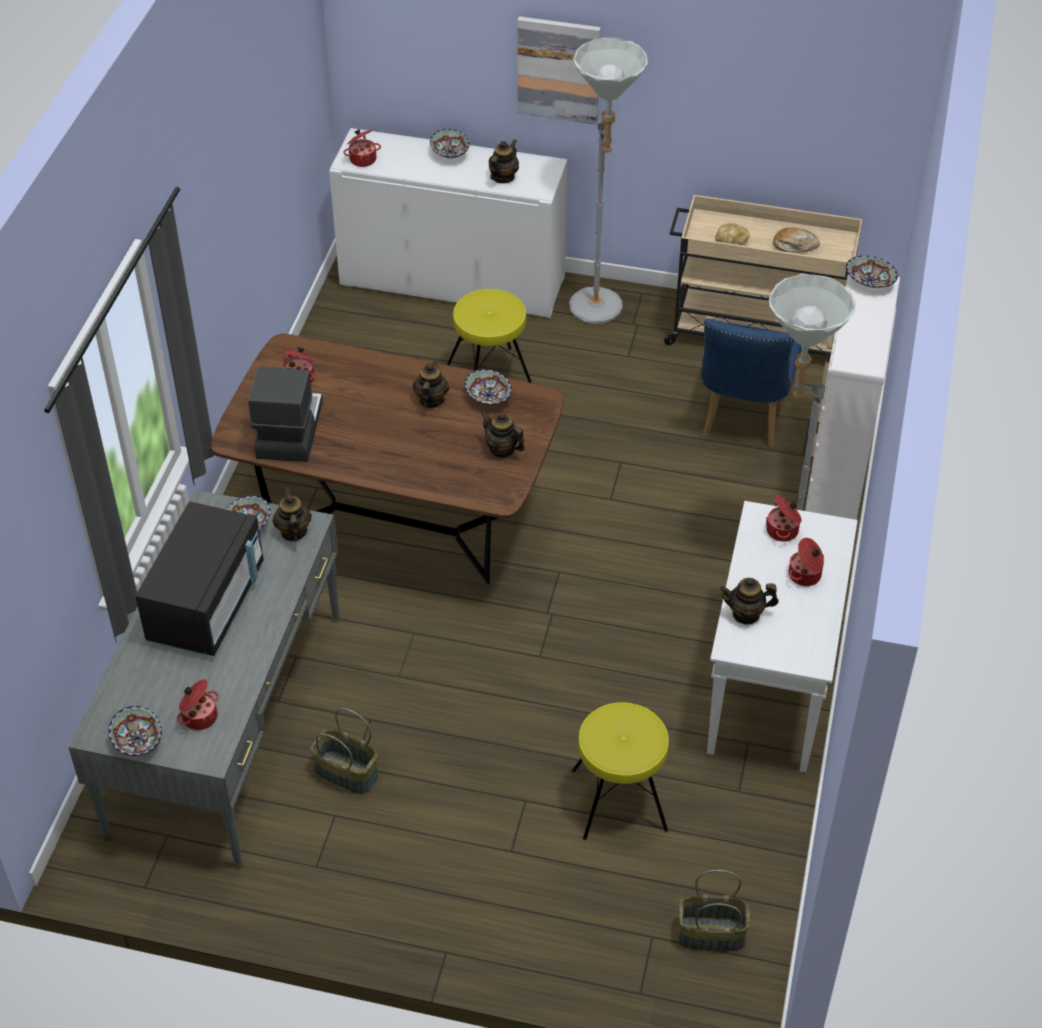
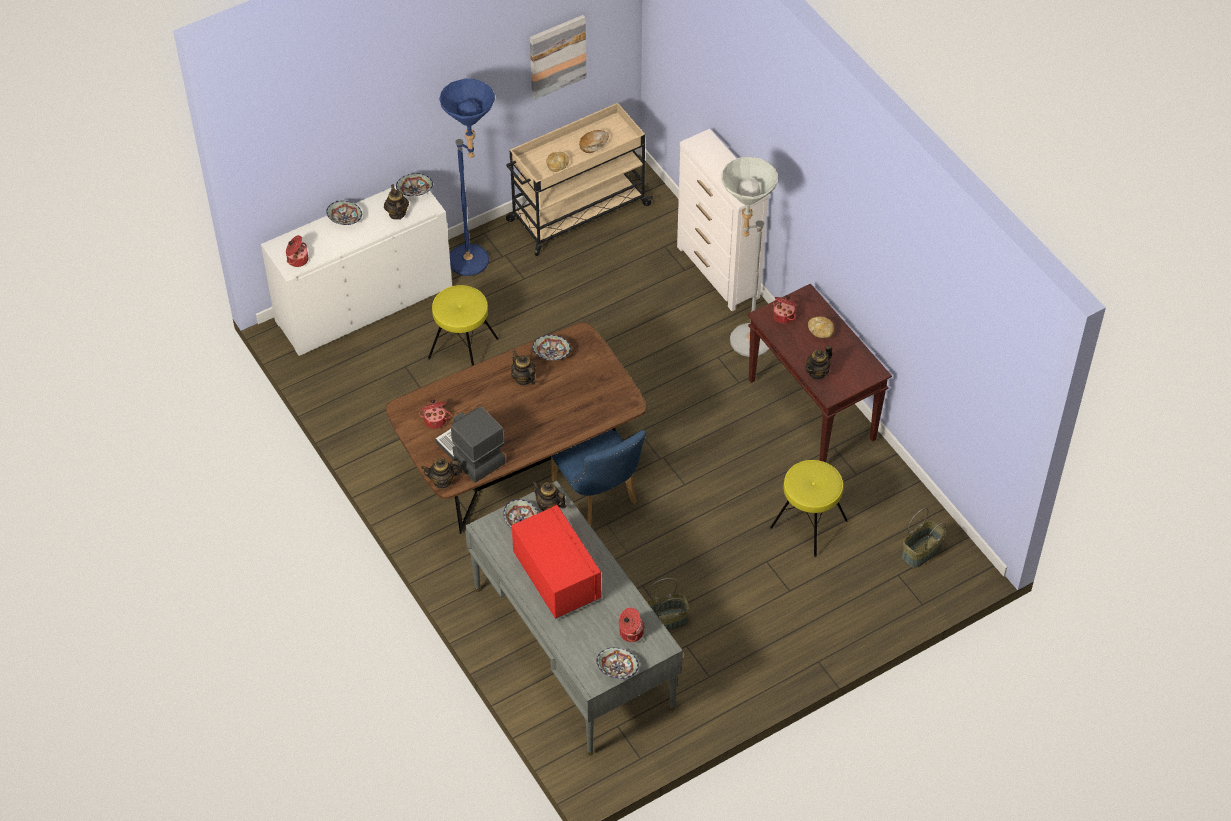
camera: 45 degrees left, 5 degrees up
black microwave [135,502,264,656] -> red microwave [512,505,601,619]
teapot [481,411,525,458] -> teapot moved to [421,458,463,489]
picture [517,16,601,125] -> picture moved to [530,15,586,100]
grey floor lamp [569,38,648,324] -> blue floor lamp [439,79,495,276]
blue chair [701,319,801,448] -> blue chair moved to [551,430,646,525]
white console table [707,501,858,772] -> brown console table [747,284,892,462]
cooking pot [789,538,824,586] -> bread [808,317,834,338]
bowl [846,256,898,288] -> bowl moved to [396,173,433,196]

